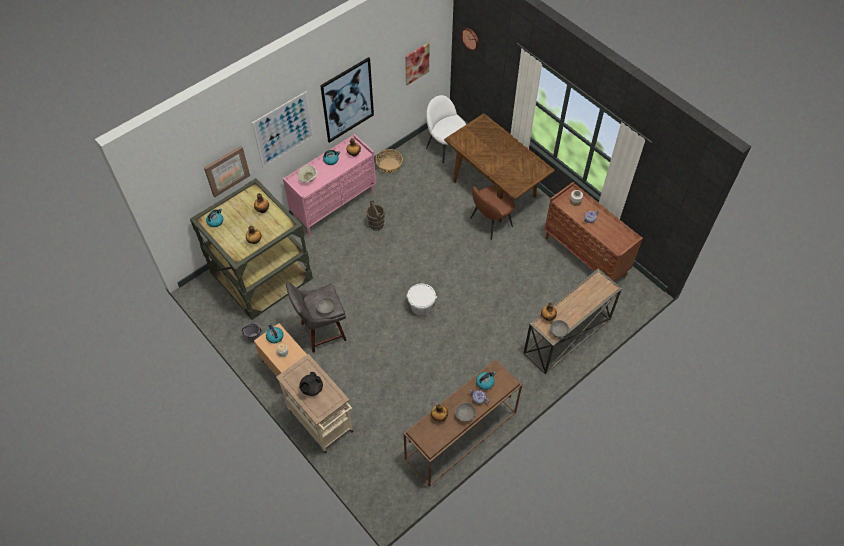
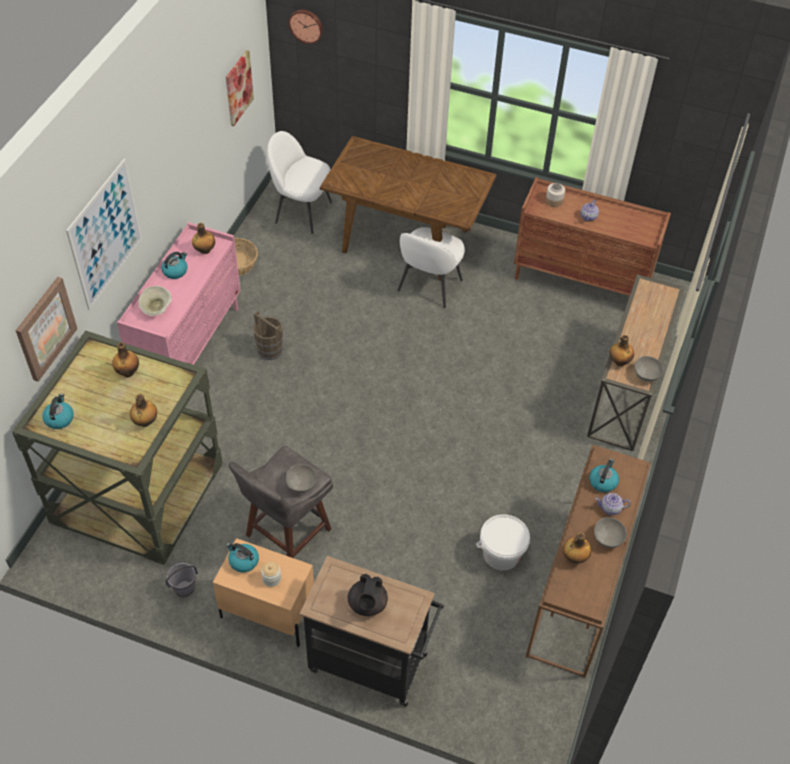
camera: 30 degrees left, 5 degrees down
beige cart [276,354,353,453] -> black cart [300,556,444,707]
picture [320,57,374,143] -> none
white bucket [406,283,437,316] -> white bucket moved to [476,515,530,570]
brown chair [470,185,515,240] -> white chair [398,227,465,308]

